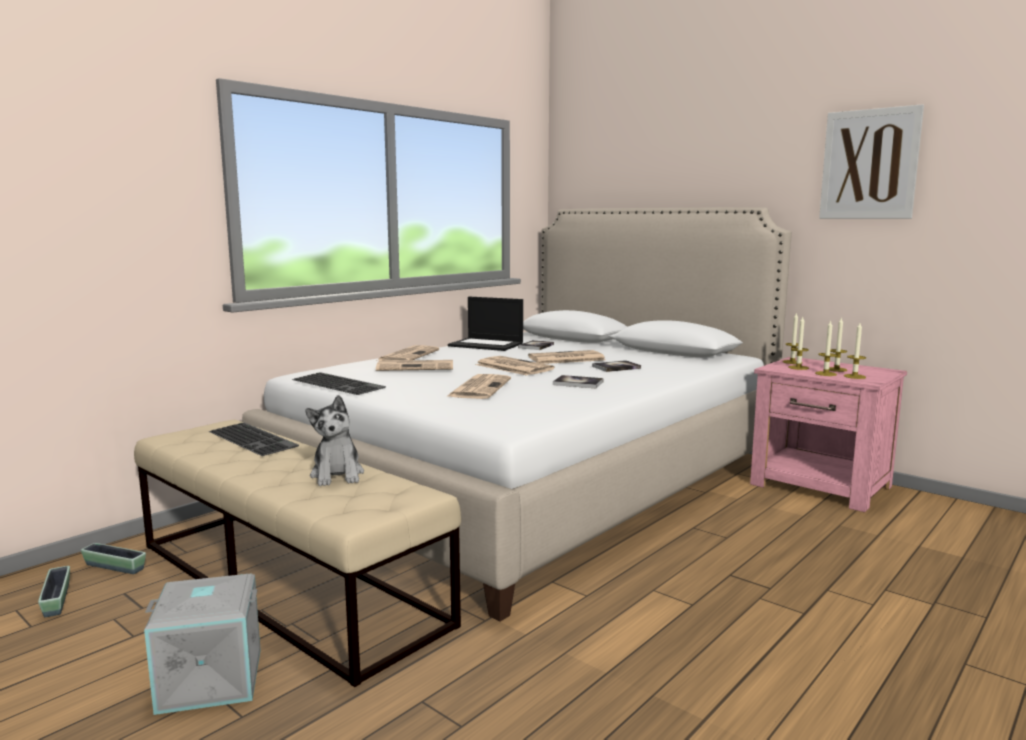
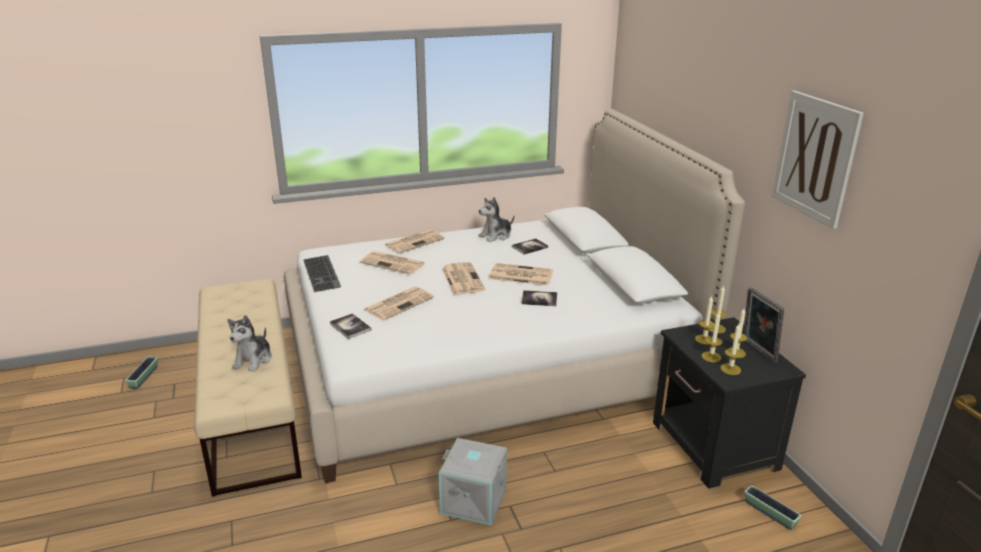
camera: 30 degrees right, 15 degrees up
planter [81,543,146,574] -> planter moved to [744,485,801,530]
grey storage box [144,574,261,715] -> grey storage box moved to [439,438,507,526]
keyboard [208,423,299,456] -> none
laptop [448,297,523,351] -> plush toy [479,197,514,242]
book [553,375,604,389] -> book moved to [330,313,371,339]
pink nightstand [750,357,907,512] -> black nightstand [653,317,806,489]
none -> picture frame [744,288,784,363]

